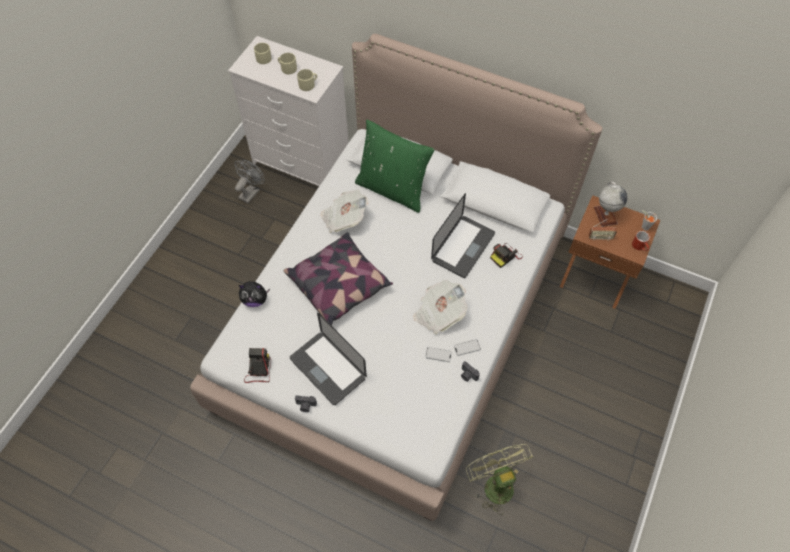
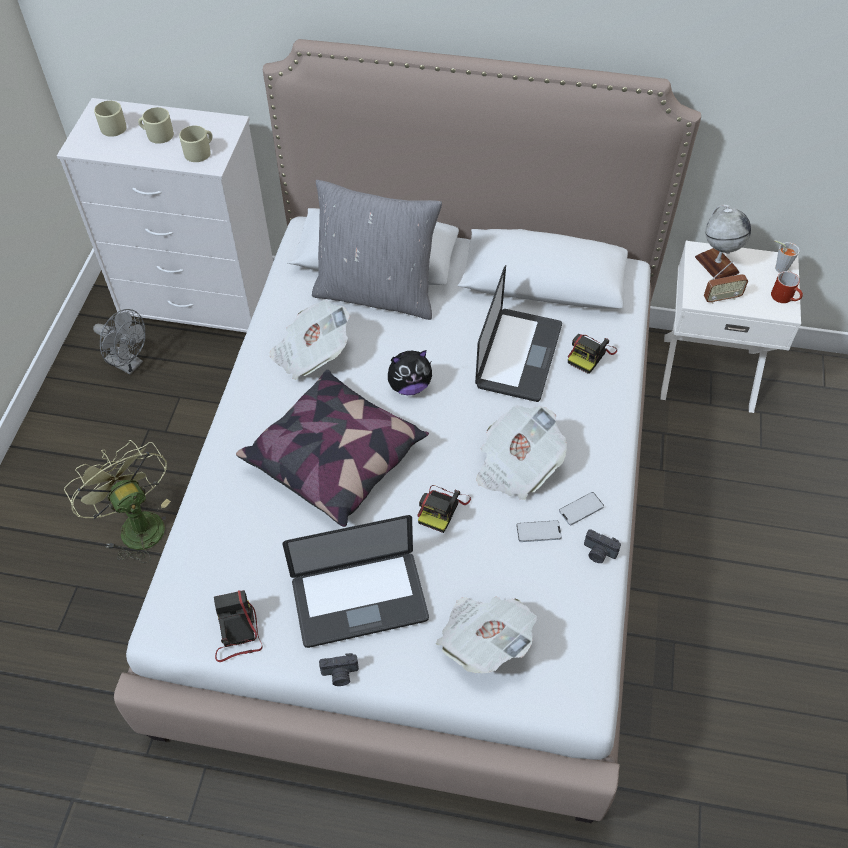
camera: 15 degrees left, 5 degrees down
grey fan [235,160,265,203] -> grey fan turned 105 degrees clockwise [93,309,145,375]
plush toy [239,281,270,307] -> plush toy moved to [388,350,432,395]
laptop [290,313,367,405] -> laptop turned 45 degrees counterclockwise [282,515,429,648]
green pillow [355,120,434,213] -> grey pillow [312,180,442,320]
green fan [466,444,533,515] -> green fan moved to [64,440,171,563]
brown nightstand [560,195,660,309] -> white nightstand [661,241,801,413]
none -> camera [417,485,471,533]
none -> newspaper [436,597,537,673]

